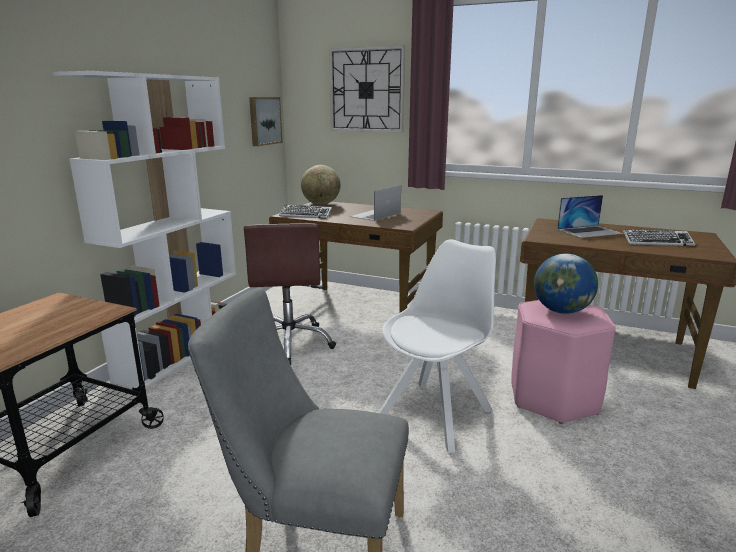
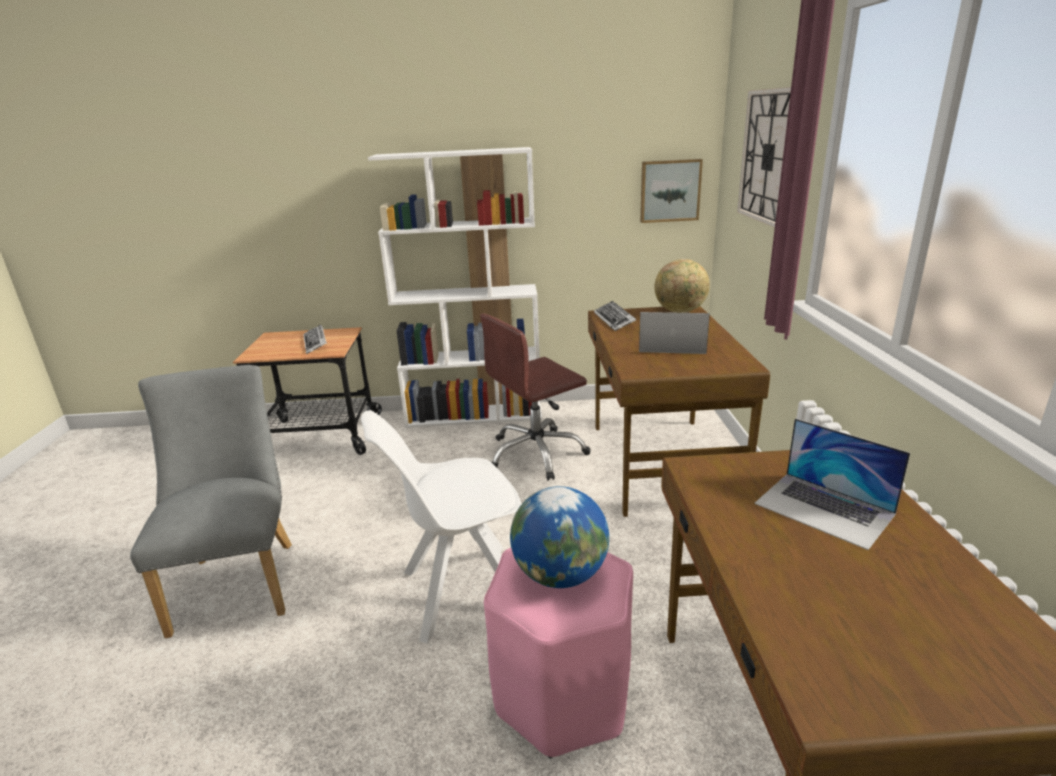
camera: 65 degrees right, 5 degrees up
white chair [378,239,496,453] -> white chair turned 150 degrees clockwise [361,411,521,643]
keyboard [623,229,695,246] -> keyboard moved to [303,325,327,354]

